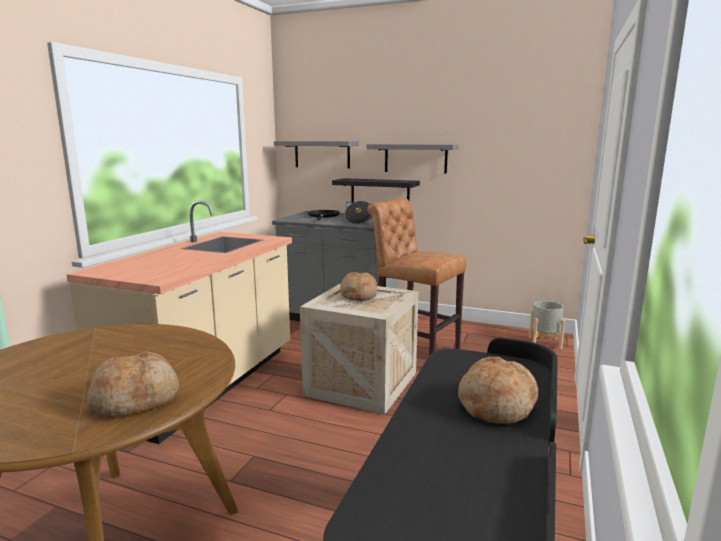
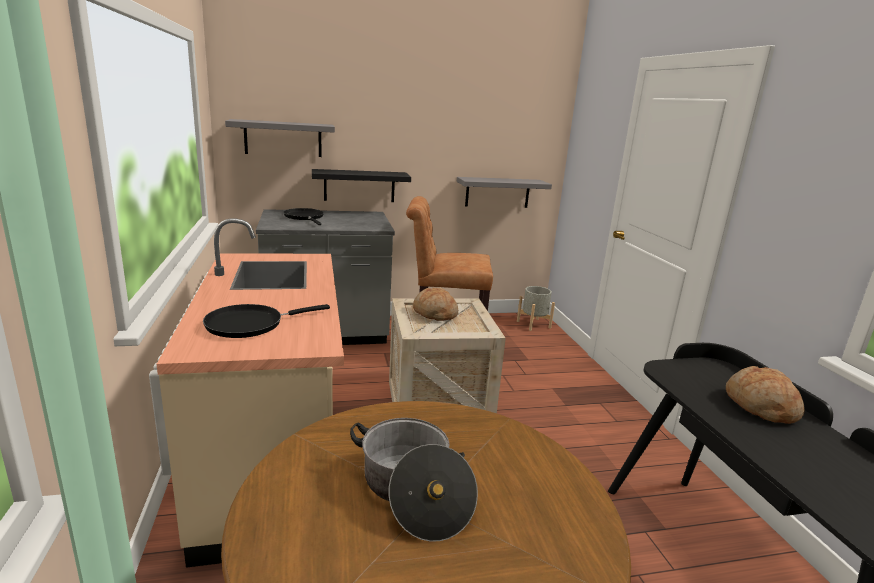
camera: 35 degrees left, 5 degrees up
bread [87,351,179,417] -> none
cooking pot [345,201,373,224] -> cooking pot moved to [350,418,478,542]
grey shelf [366,144,459,173] -> grey shelf moved to [457,177,552,208]
none -> black frying pan [203,304,330,338]

